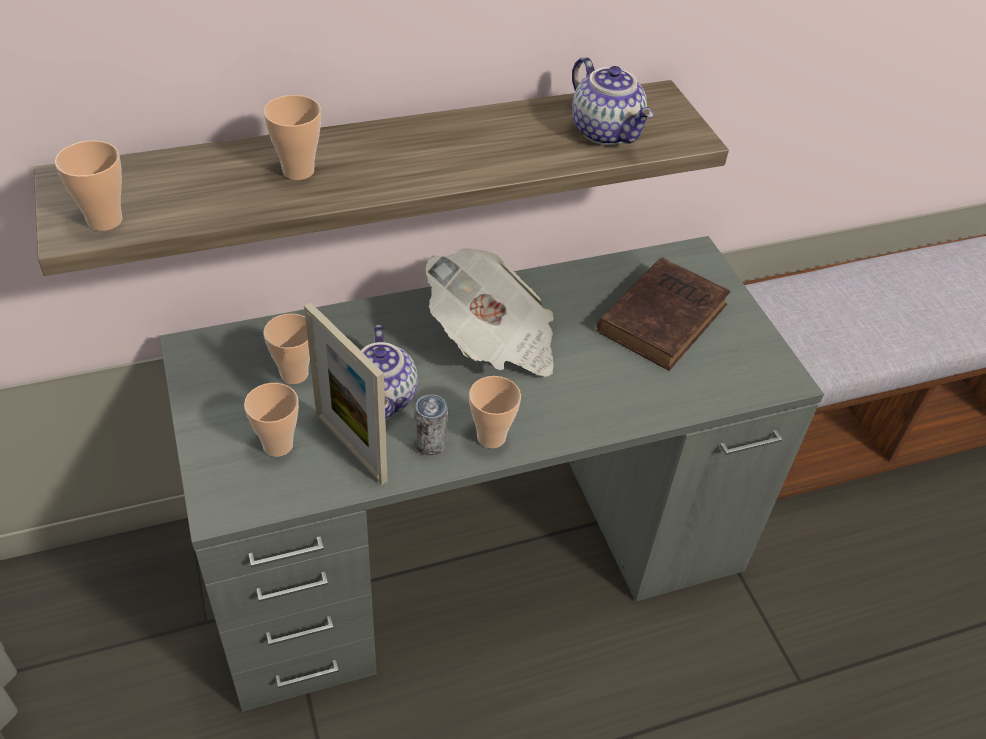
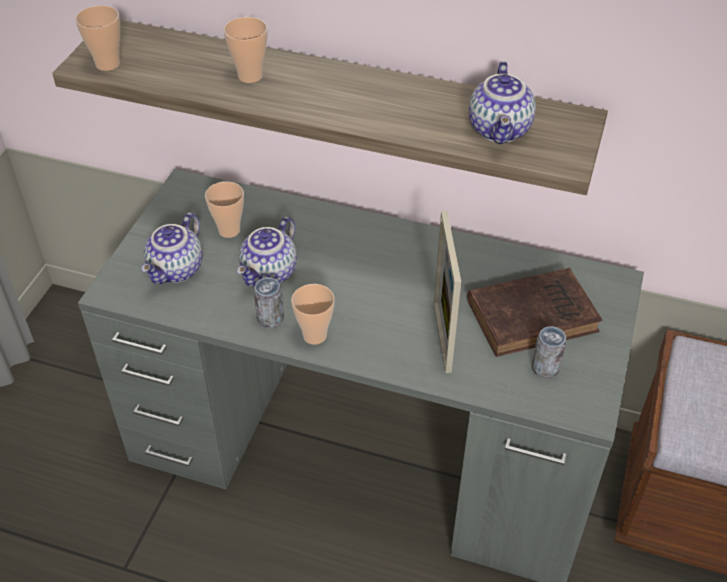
camera: 40 degrees right, 0 degrees up
cup [244,383,299,457] -> teapot [141,213,202,284]
picture frame [304,302,388,485] -> picture frame moved to [434,211,461,373]
newspaper [425,248,554,377] -> none
none -> can [532,326,567,378]

